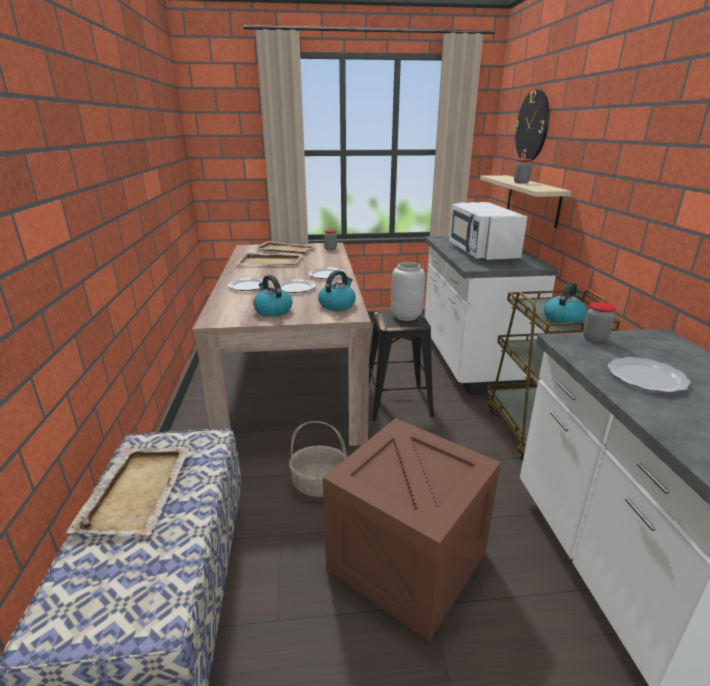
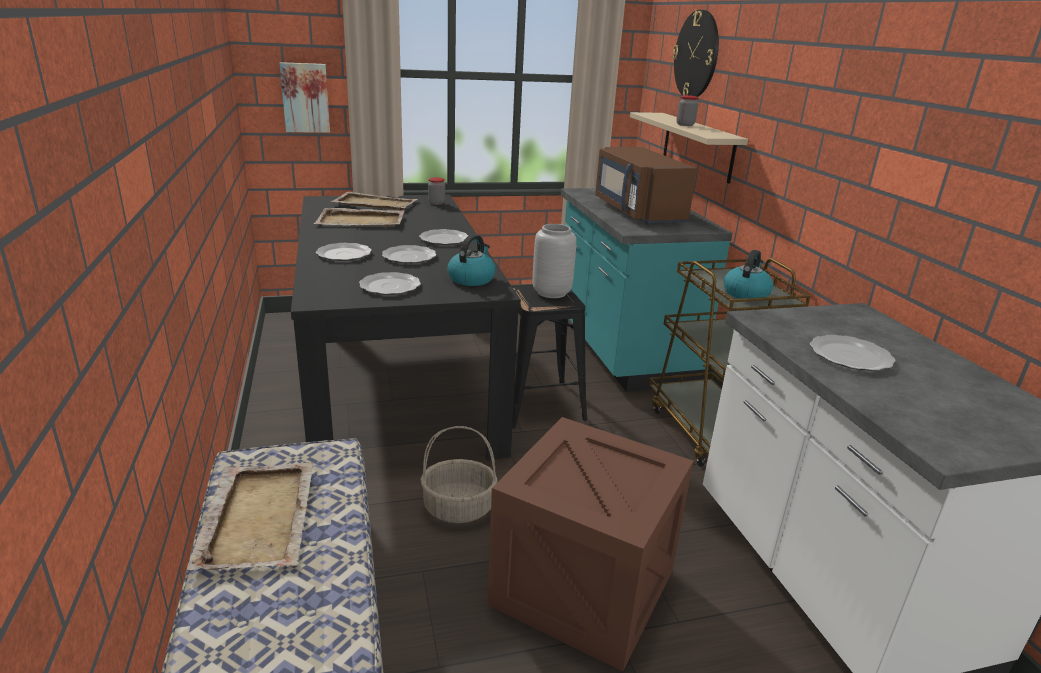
camera: 10 degrees left, 0 degrees up
beige dining table [192,242,371,446] -> black dining table [291,195,521,460]
kettle [253,275,292,317] -> plate [359,272,421,295]
white counter [425,236,558,395] -> turquoise counter [561,188,732,392]
white microwave [449,202,528,262] -> brown microwave [595,147,697,224]
jar [583,302,616,343] -> none
none -> picture [279,62,330,133]

